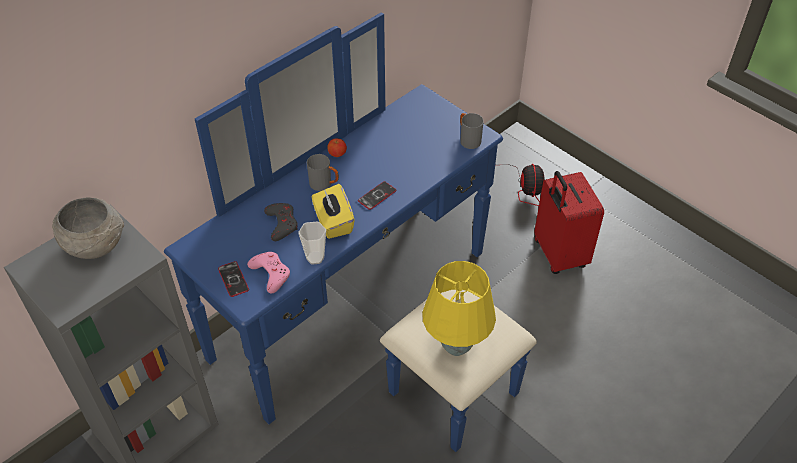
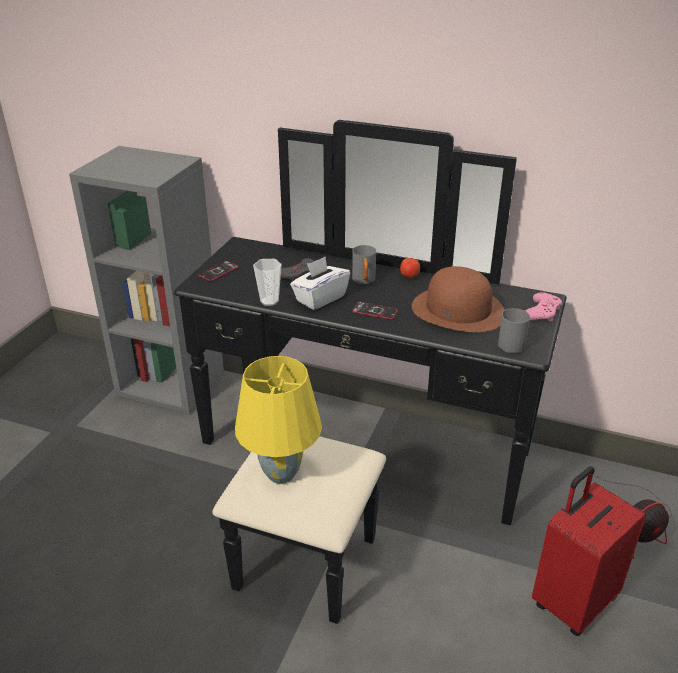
camera: 65 degrees right, 15 degrees down
grey bowl [52,197,124,259] -> none
blue dresser [164,12,537,452] -> black dresser [174,120,567,624]
pink game controller [247,252,290,294] -> pink game controller moved to [525,292,562,322]
yellow tissue box [312,184,355,239] -> white tissue box [290,257,350,310]
none -> brown hat [412,266,505,332]

